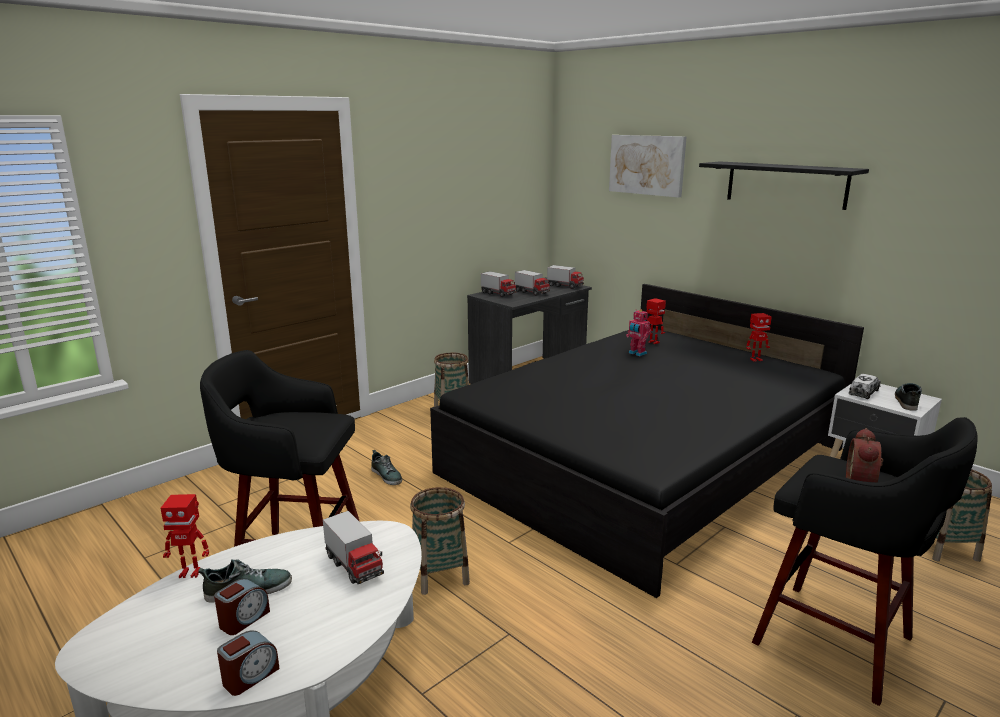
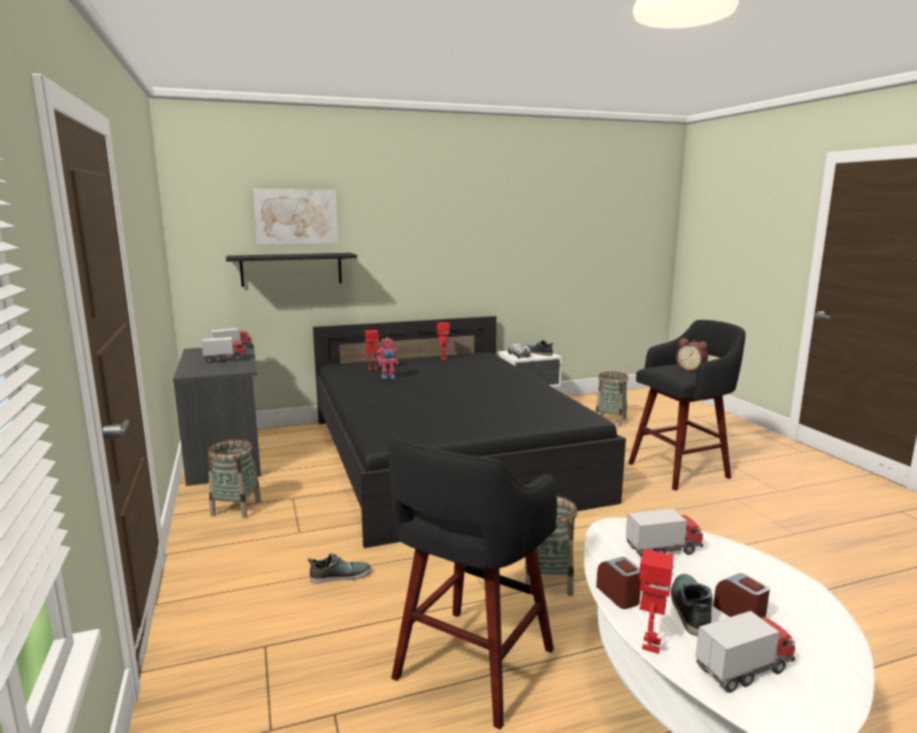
camera: 65 degrees left, 5 degrees down
alarm clock [217,630,280,696] -> alarm clock moved to [596,557,641,609]
toy truck [481,271,516,297] -> toy truck moved to [696,611,795,693]
black shelf [699,161,869,210] -> black shelf moved to [226,253,357,287]

